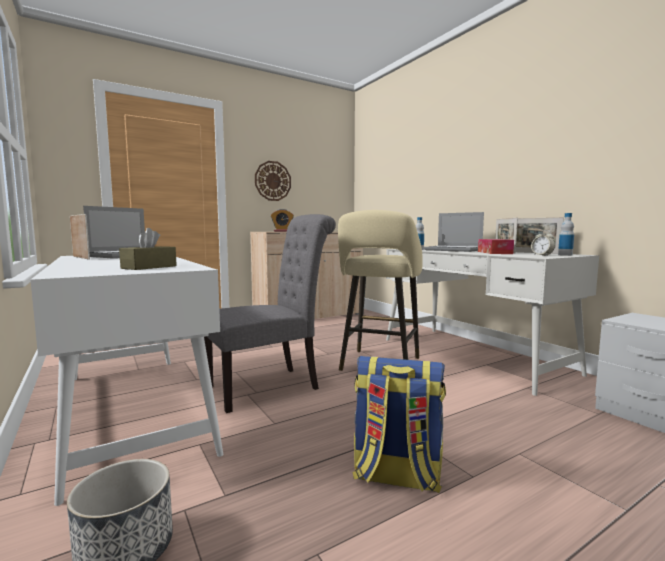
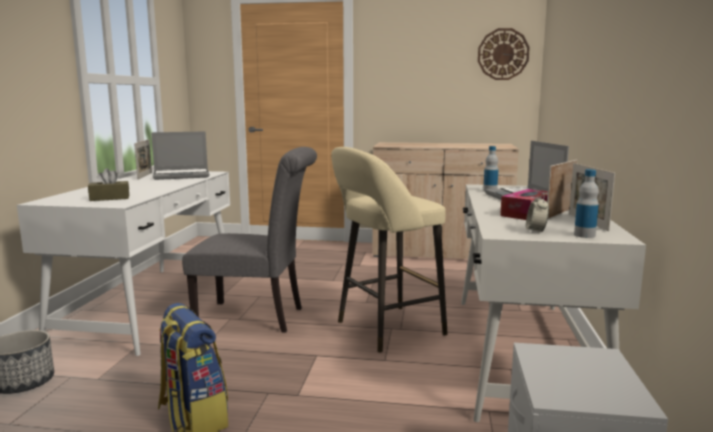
camera: 40 degrees right, 5 degrees up
wall clock [255,161,291,201] -> wall clock moved to [478,28,530,80]
alarm clock [271,209,294,232] -> none

